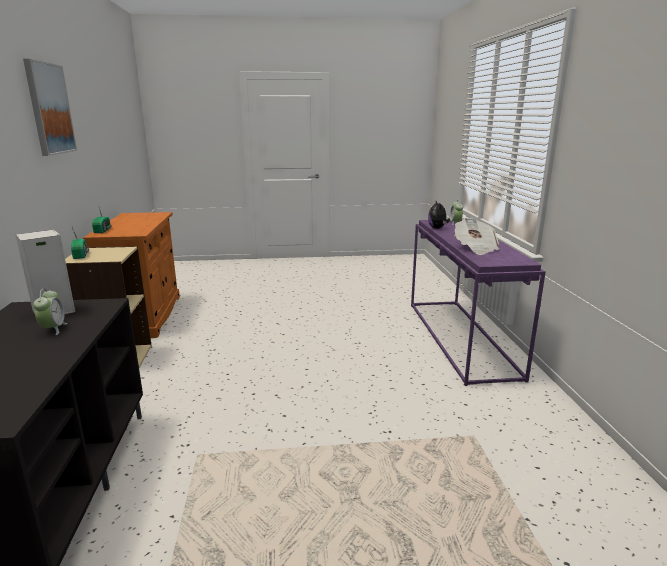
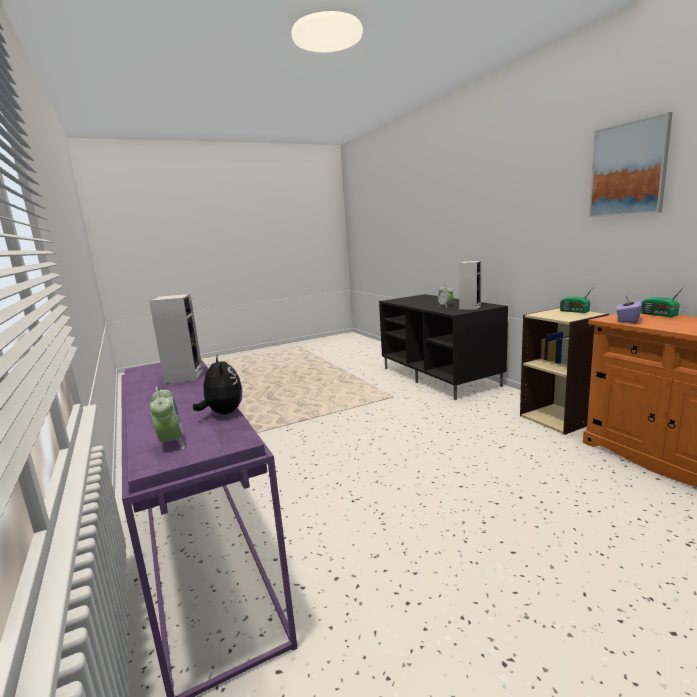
camera: 160 degrees right, 5 degrees down
newspaper [455,218,499,255] -> speaker [149,294,203,384]
none -> purple tissue box [616,295,642,323]

